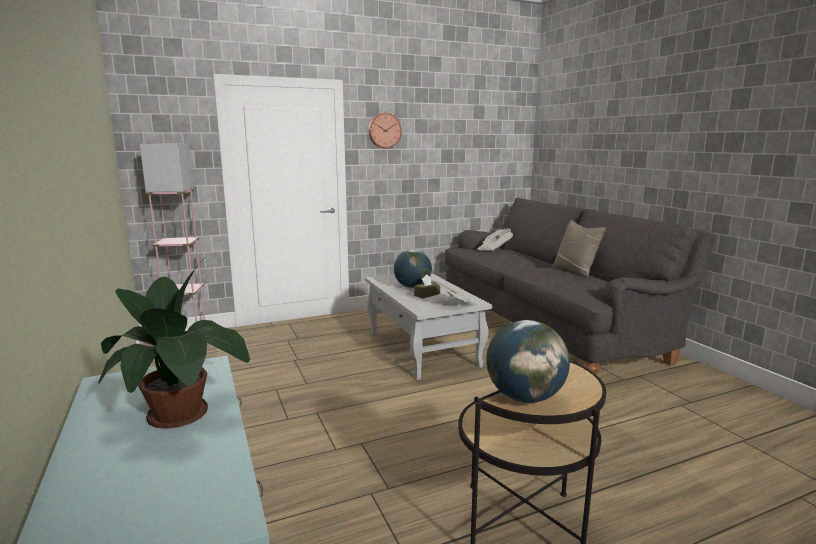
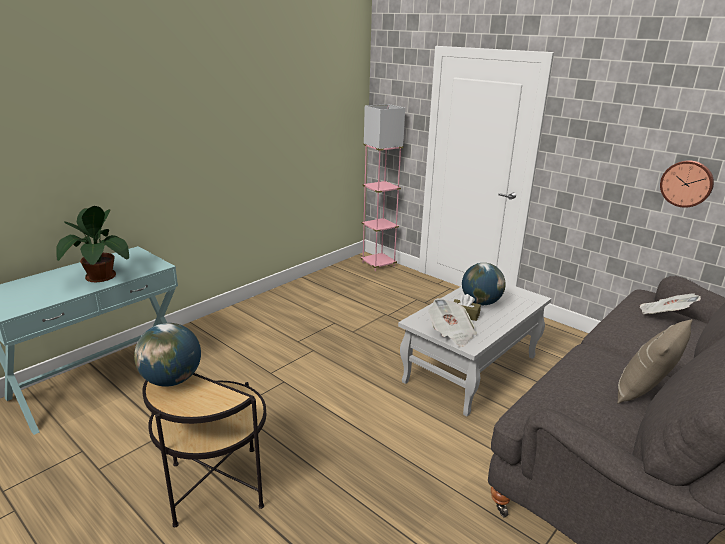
camera: 65 degrees right, 10 degrees up
wall clock [368,113,402,148] -> wall clock moved to [660,160,714,208]

